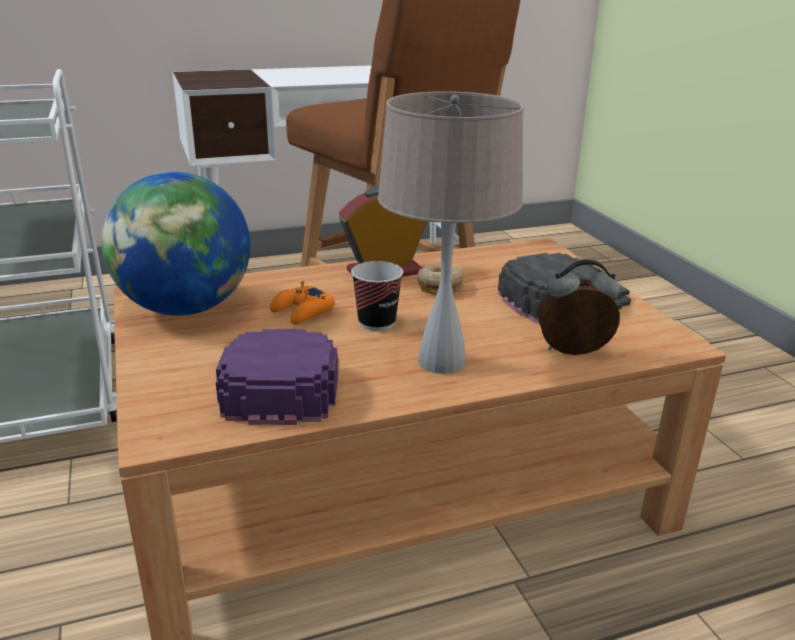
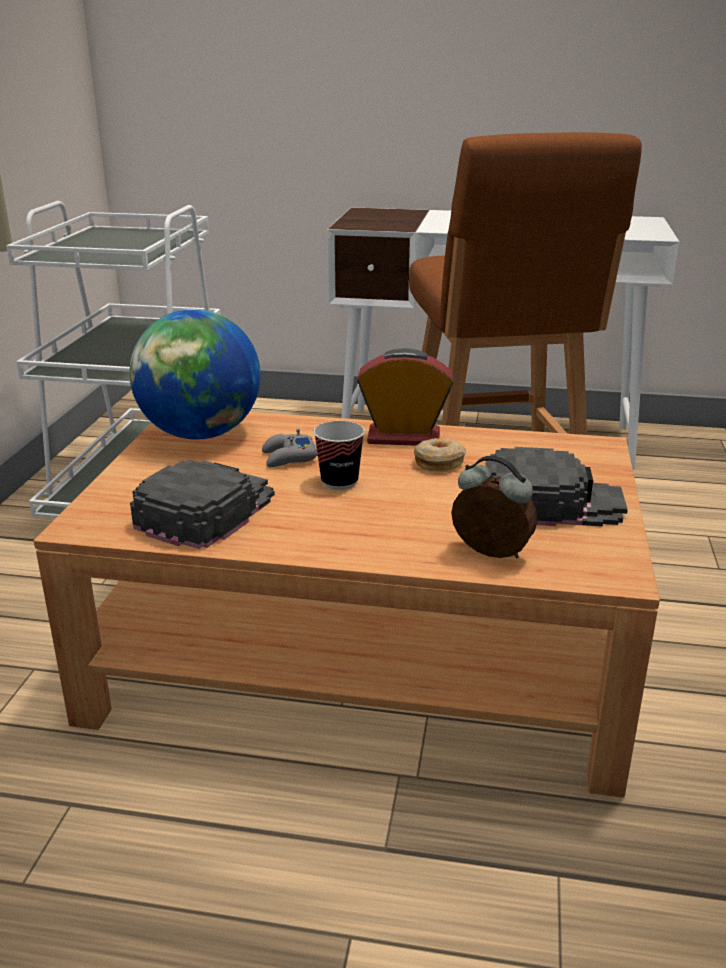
camera: 30 degrees right, 0 degrees up
purple cap [216,329,338,425] -> black cap [130,460,275,549]
orange game controller [270,281,335,325] -> grey game controller [262,429,318,467]
beige table lamp [378,91,524,374] -> none

